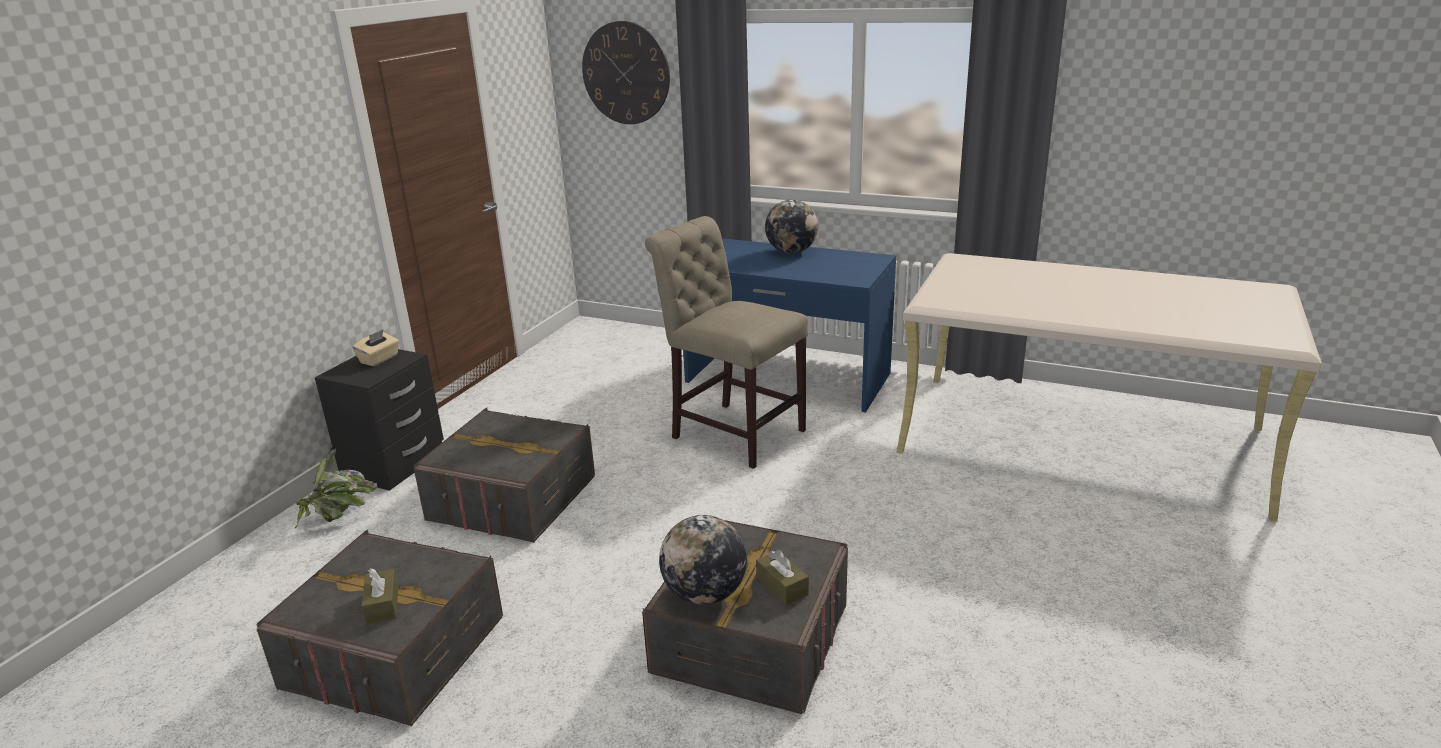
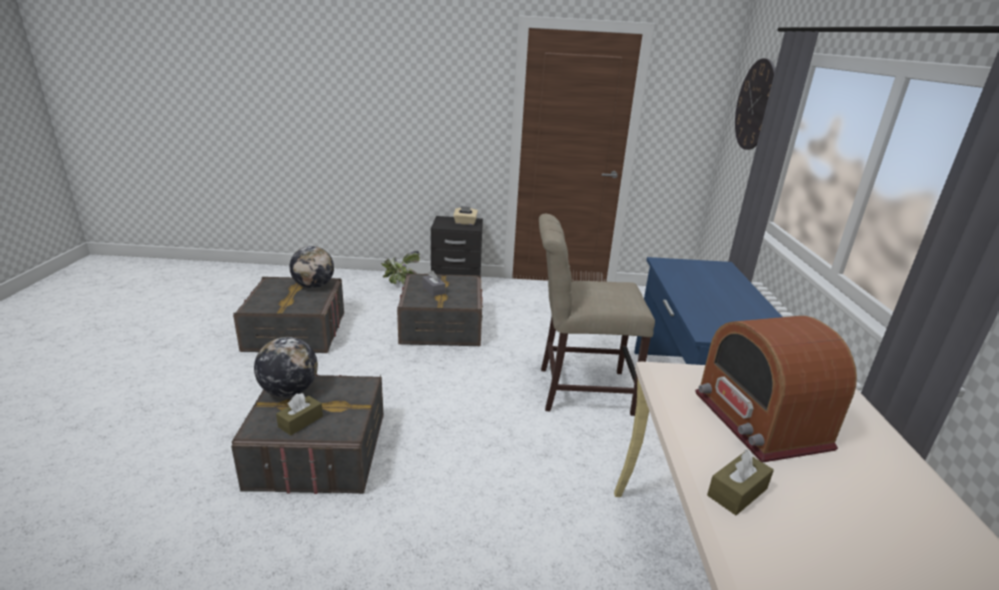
camera: 65 degrees right, 0 degrees up
brown tissue box [361,568,398,624] -> brown tissue box moved to [707,449,774,515]
beige chair [645,216,808,469] -> beige chair turned 105 degrees counterclockwise [539,214,655,416]
globe [765,200,818,254] -> globe moved to [289,246,334,289]
none -> grey tissue box [422,270,445,296]
none -> radio [695,316,857,463]

